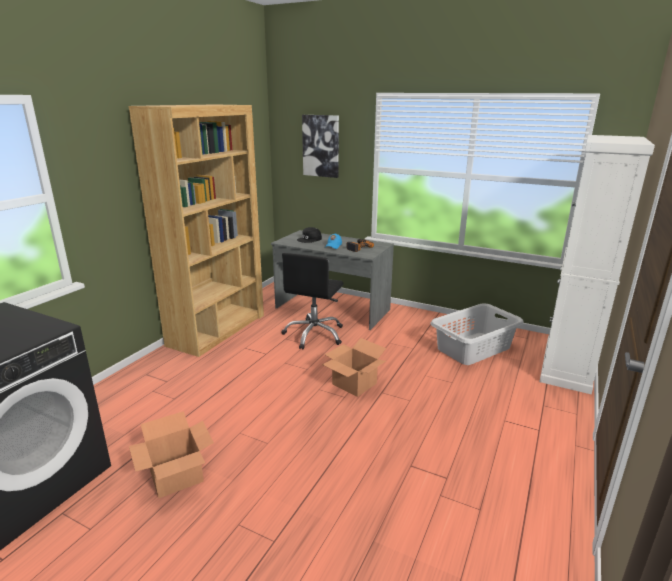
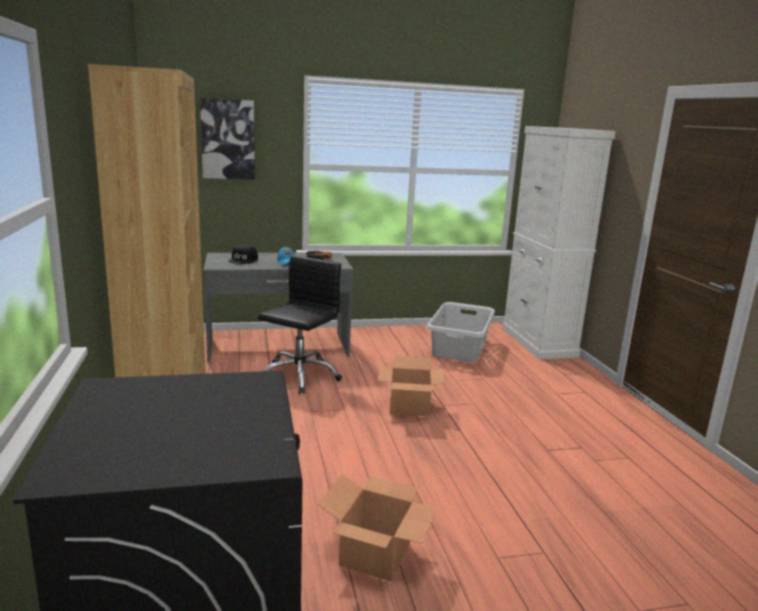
camera: 40 degrees left, 5 degrees down
black office chair [281,253,343,349] -> black office chair turned 135 degrees counterclockwise [258,255,342,394]

